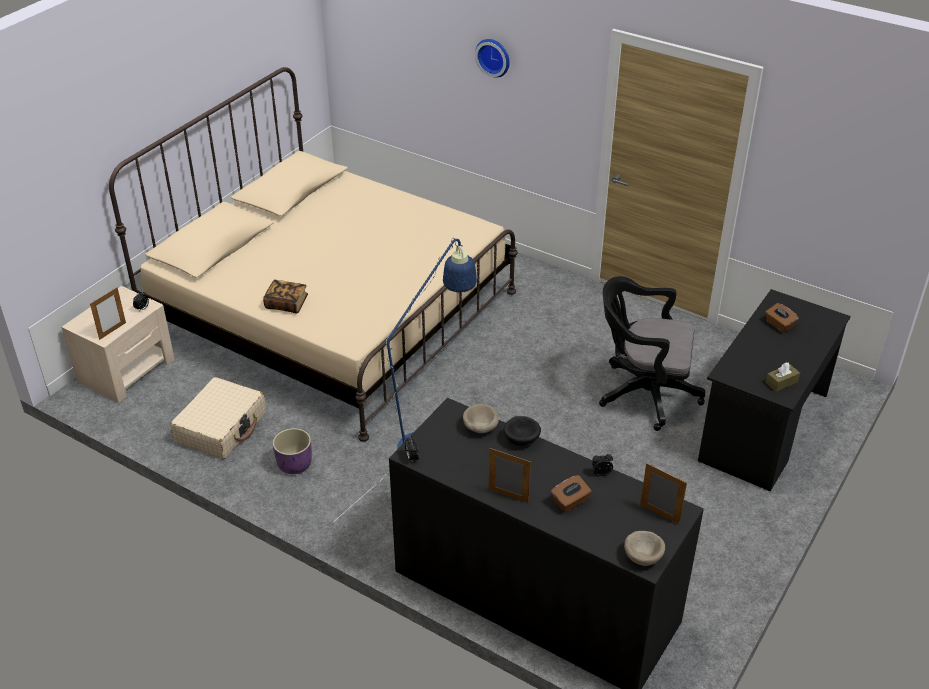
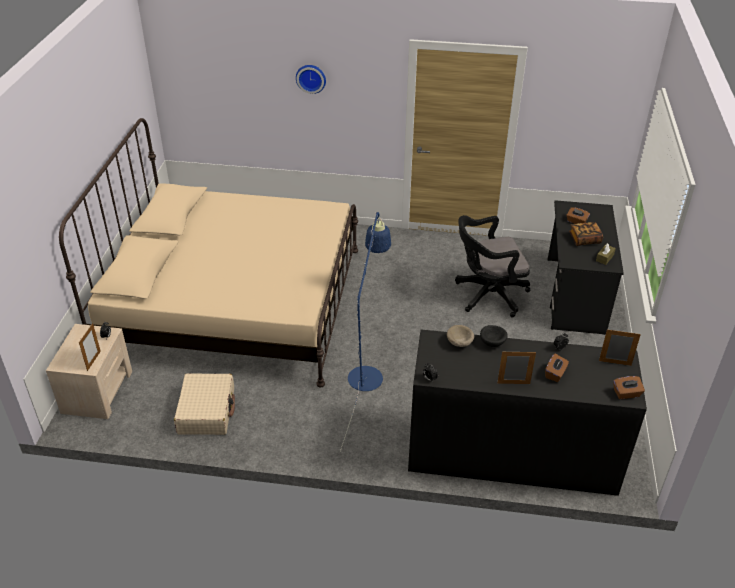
camera: 25 degrees left, 0 degrees up
book [263,279,308,314] -> book moved to [569,222,603,246]
purple planter [273,428,312,474] -> none
beige bowl [624,531,665,566] -> brown tissue box [613,376,645,399]

